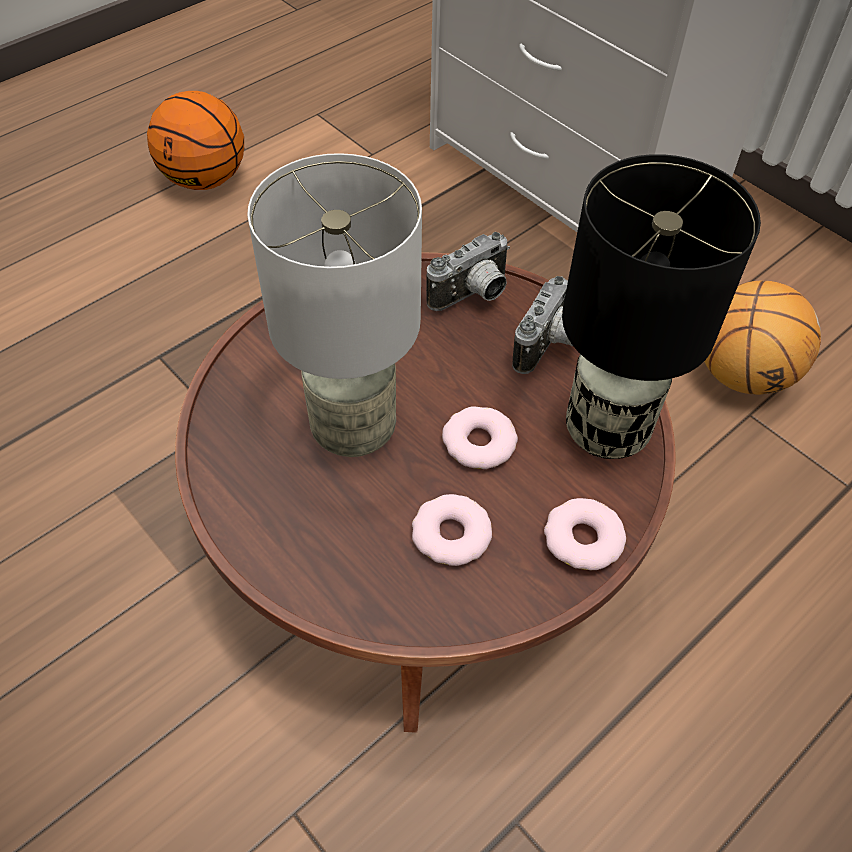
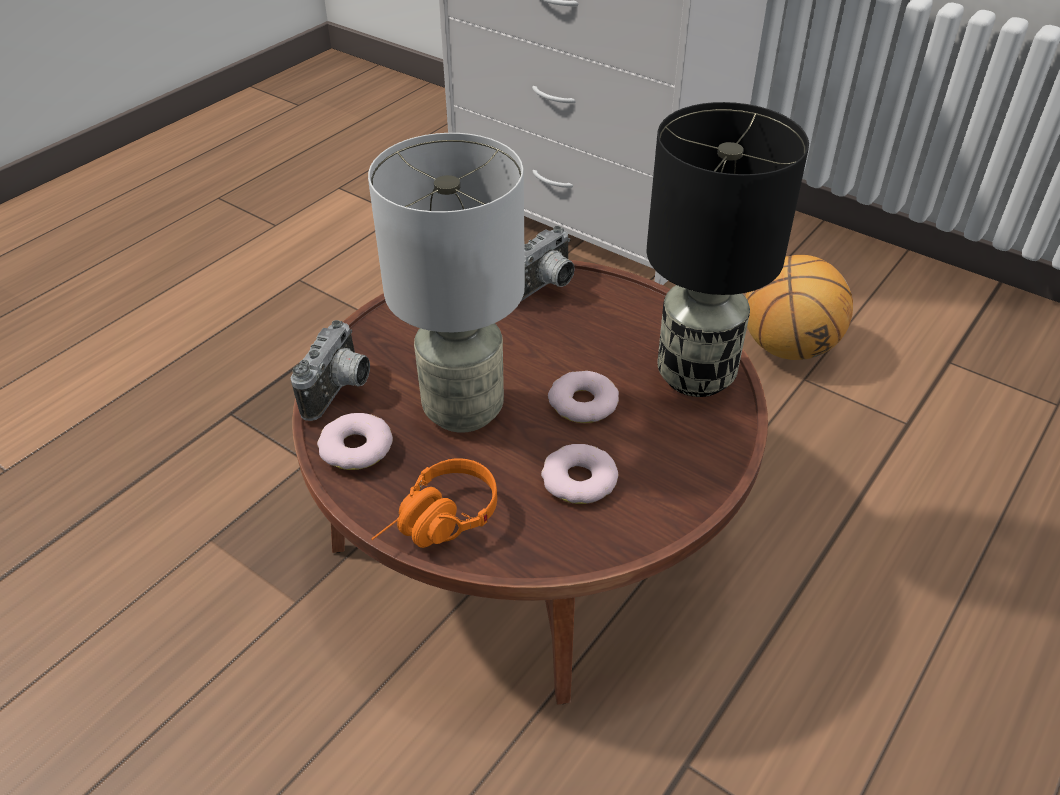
camera: 10 degrees left, 10 degrees down
basketball [147,91,244,190] -> none
camera [512,276,573,374] -> camera moved to [291,320,370,421]
donut [544,498,626,570] -> donut moved to [317,413,393,470]
none -> orange headphones [371,459,497,548]

